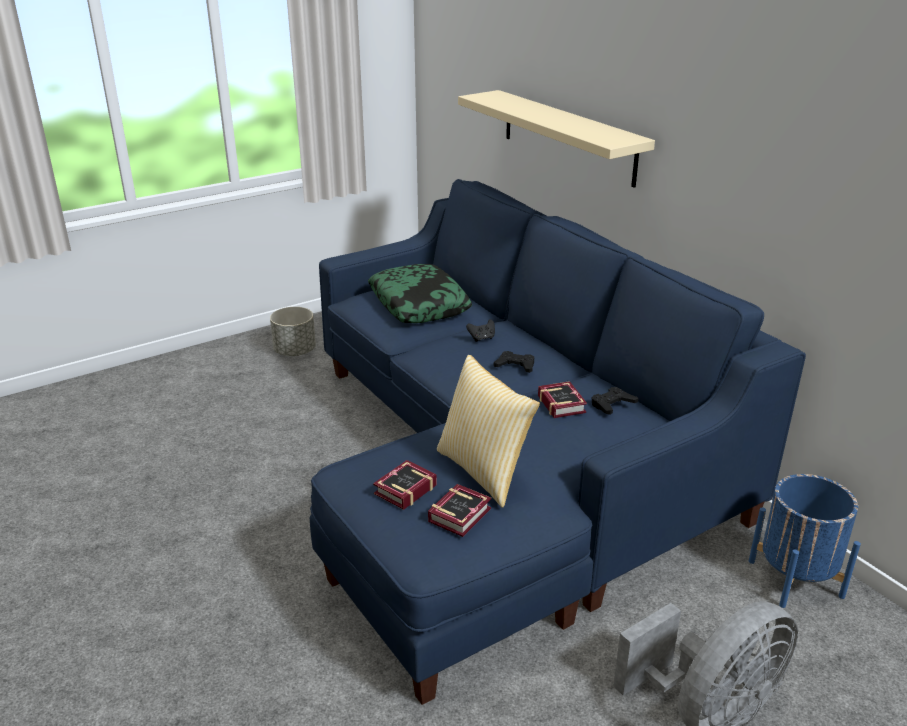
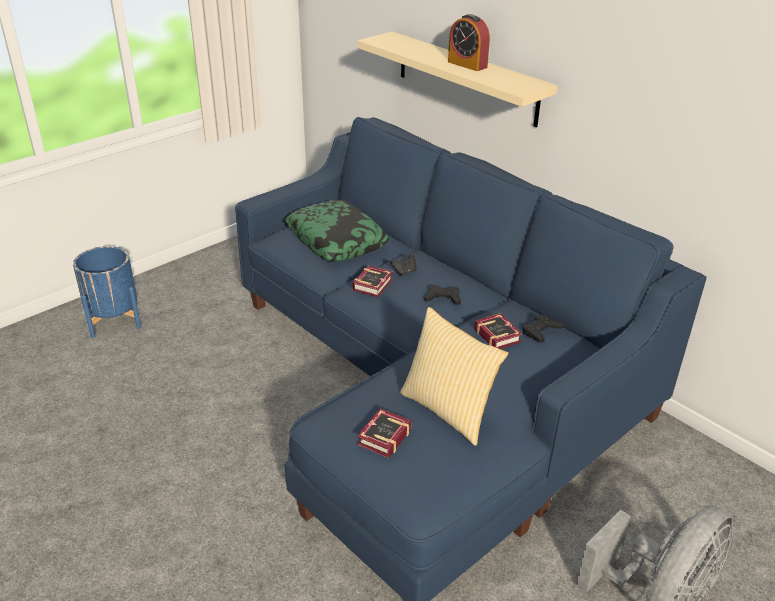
camera: 10 degrees left, 5 degrees up
grey planter [270,307,316,356] -> none
book [428,484,491,537] -> book moved to [353,266,393,297]
blue planter [749,474,861,608] -> blue planter moved to [73,246,141,338]
none -> alarm clock [448,14,490,71]

